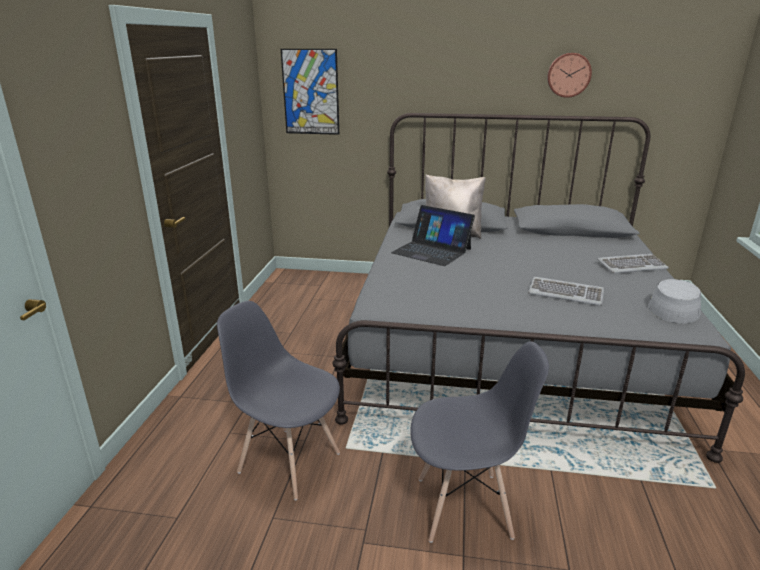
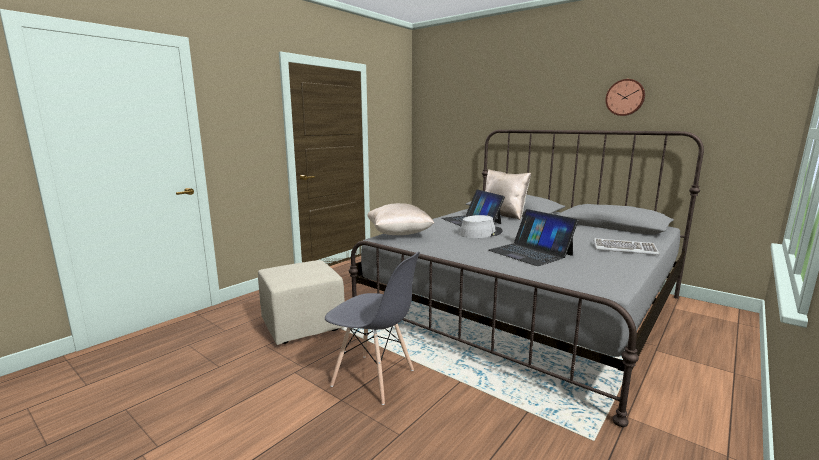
camera: 30 degrees right, 10 degrees down
grey chair [217,301,340,500] -> beige ottoman [258,260,345,345]
picture [281,49,339,135] -> none
keyboard [528,277,604,306] -> laptop [488,209,579,266]
grey hat [648,279,701,324] -> grey hat moved to [460,215,503,238]
none -> beige pillow [367,203,434,235]

